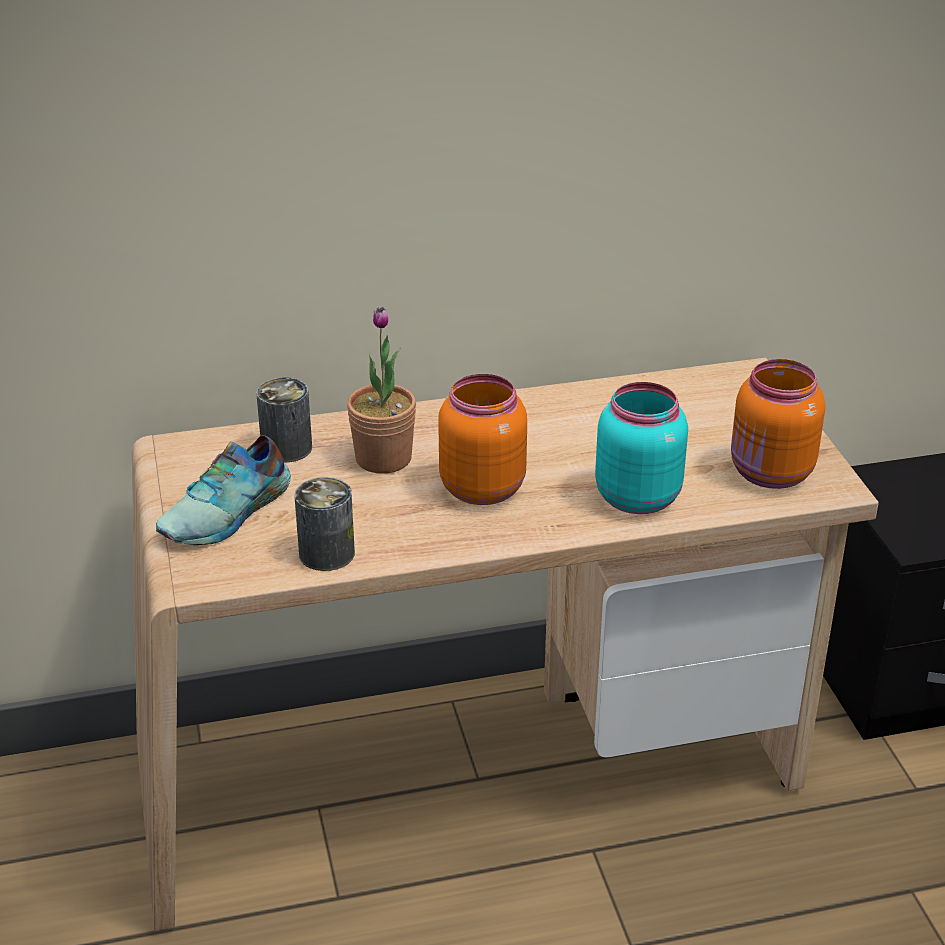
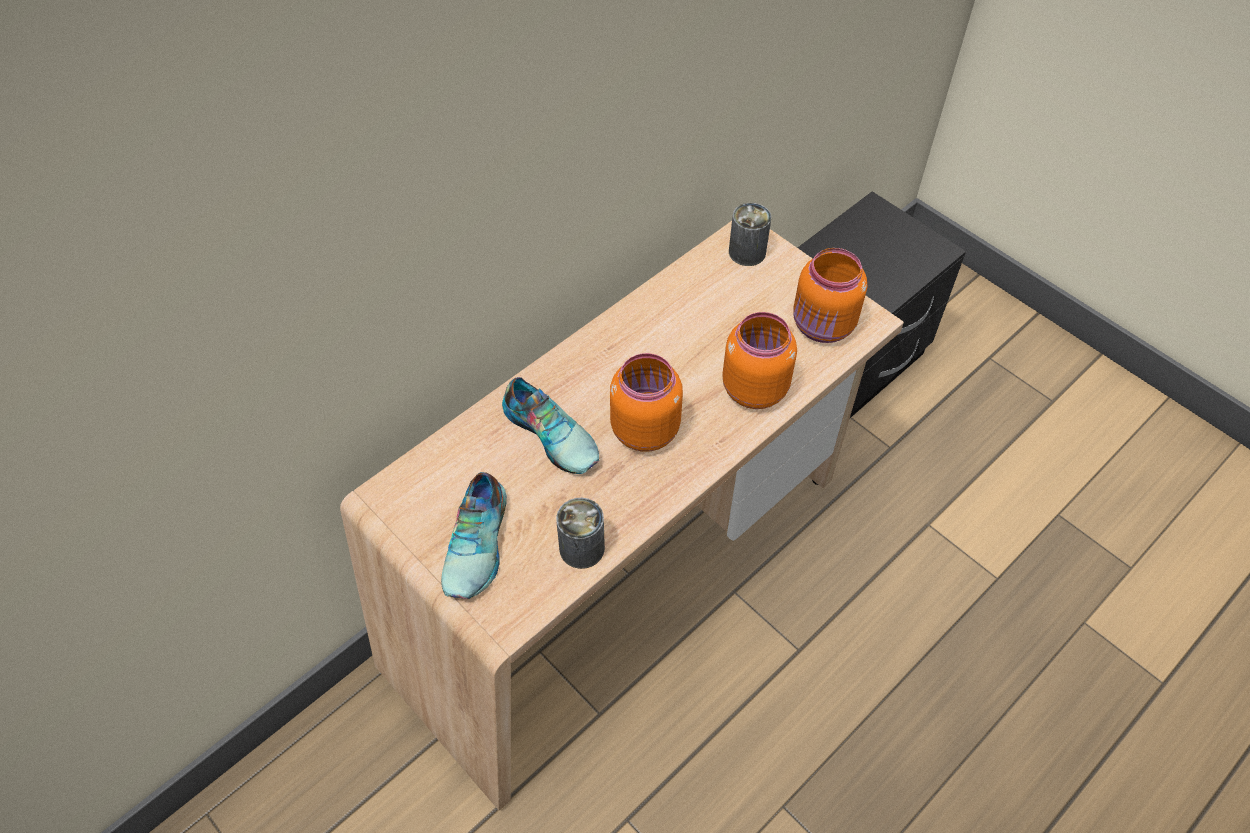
camera: 30 degrees left, 20 degrees up
can [256,377,312,463] -> can moved to [729,203,771,266]
potted plant [347,307,416,474] -> shoe [502,377,599,474]
turquoise jar [595,382,688,514] -> orange jar [722,312,797,409]

